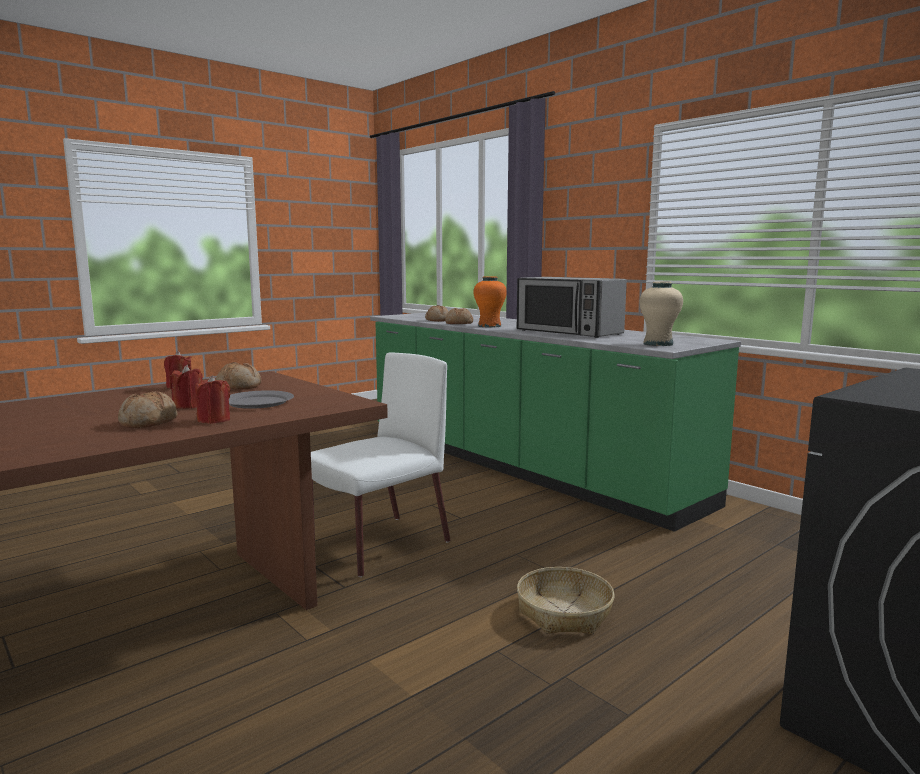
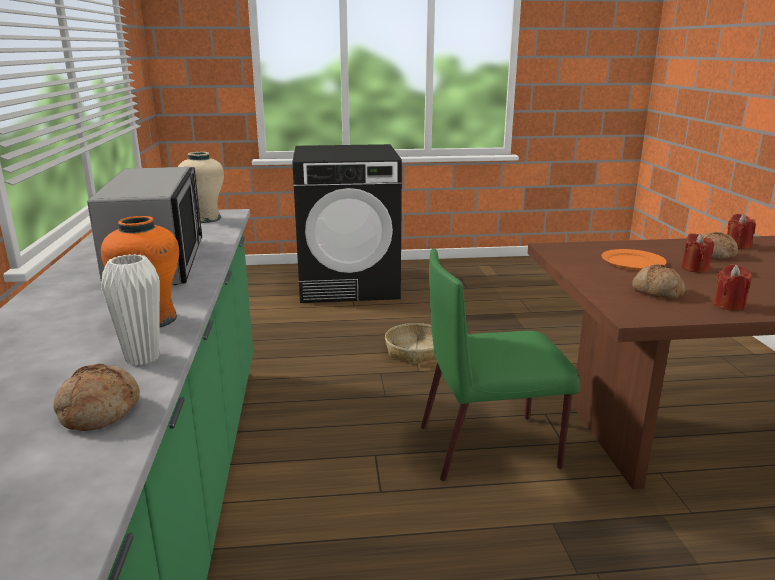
camera: 145 degrees left, 10 degrees up
red candle [195,375,230,424] -> red candle moved to [727,214,756,249]
grey plate [229,390,294,409] -> orange plate [601,249,667,270]
white chair [311,353,450,577] -> green chair [421,249,580,481]
bread [445,308,473,324] -> white vase [101,254,160,366]

